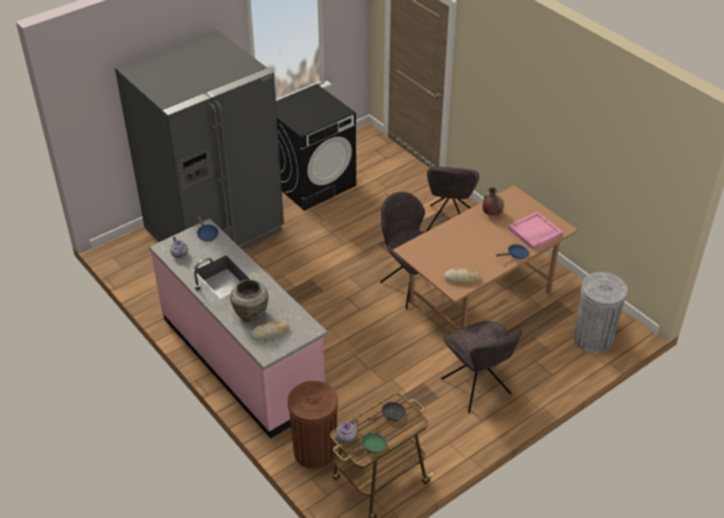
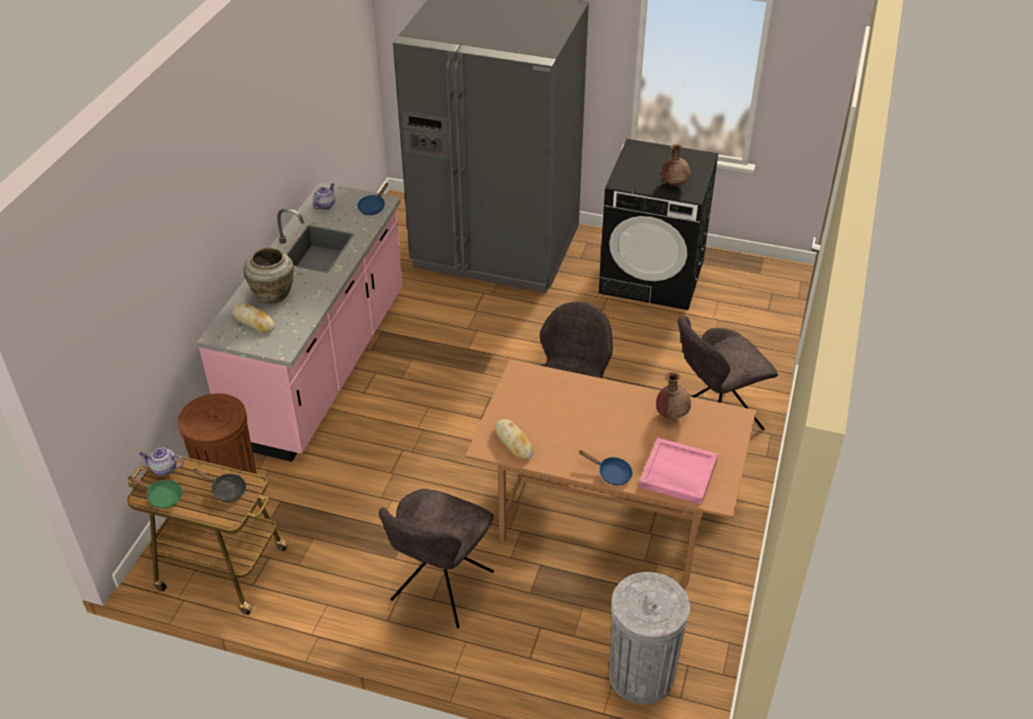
camera: 55 degrees right, 0 degrees up
none -> brown vase [662,144,691,186]

